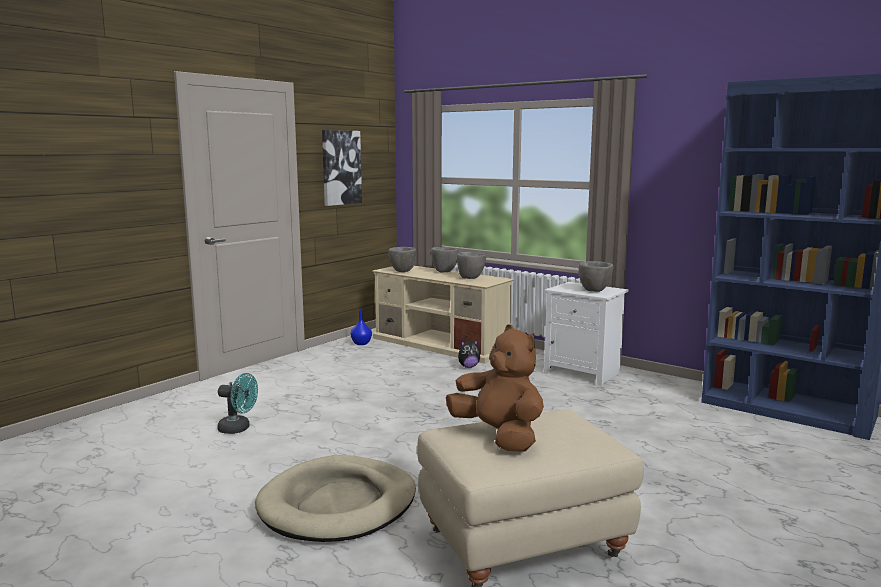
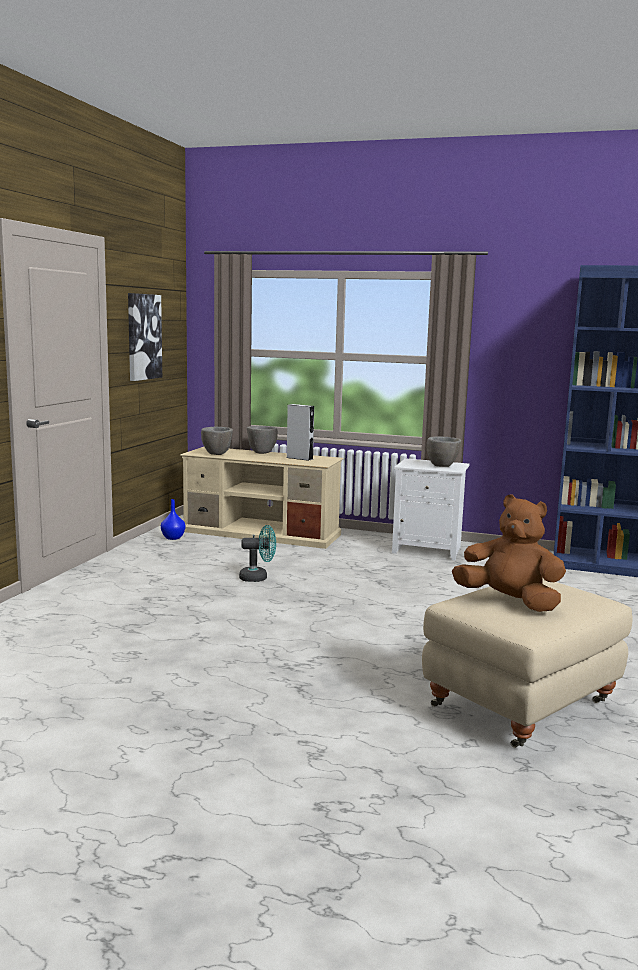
camera: 20 degrees left, 0 degrees up
turquoise fan [217,373,258,434] -> turquoise fan moved to [239,525,276,582]
beige dog bed [255,455,416,542] -> none
grey bowl [457,252,486,279] -> grey speaker [287,404,314,461]
plush toy [458,339,480,368] -> none

